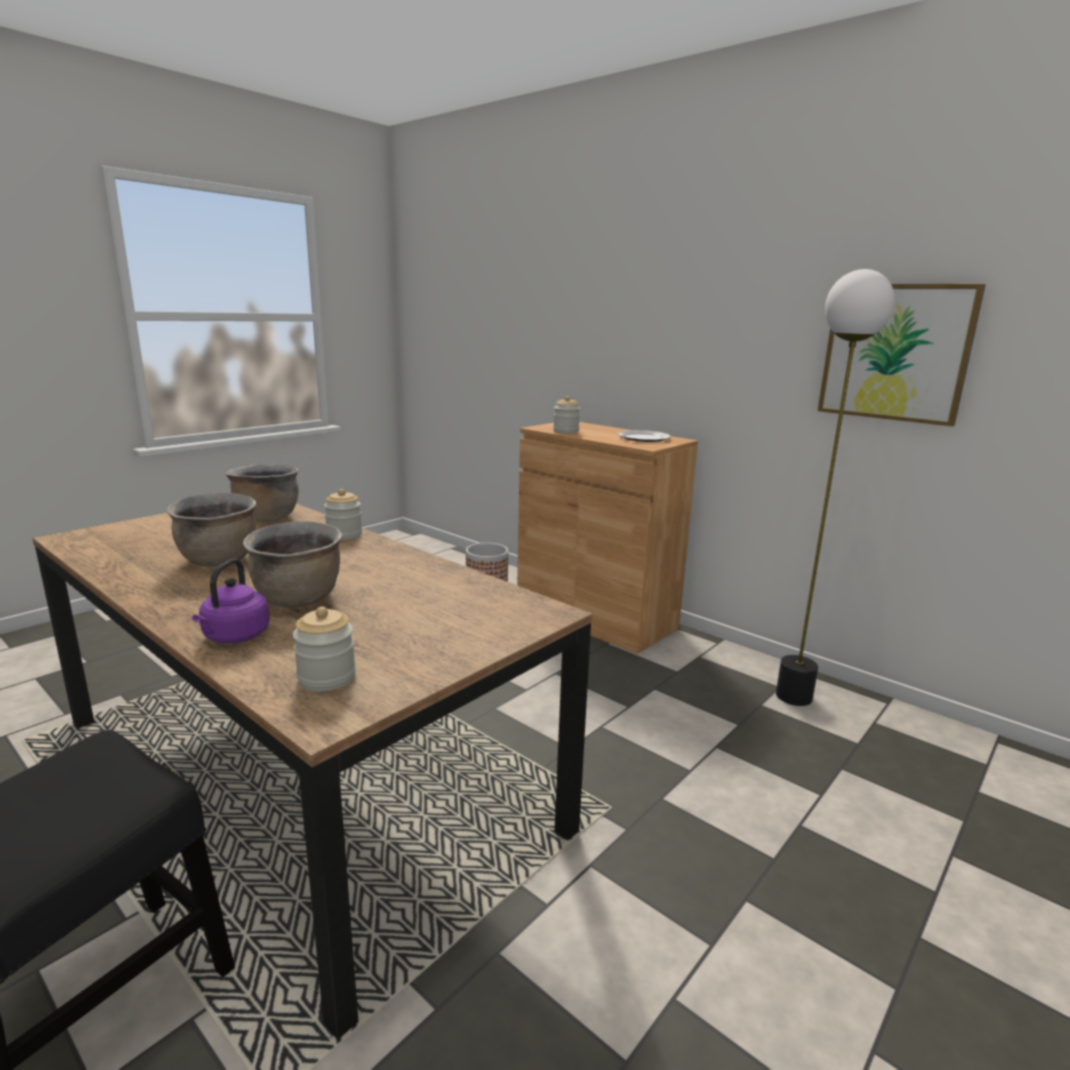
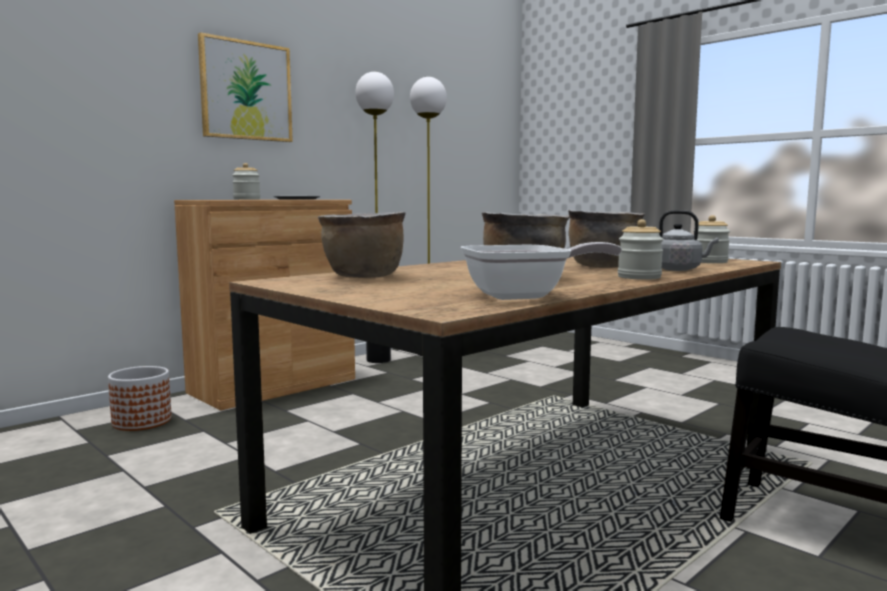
camera: 85 degrees left, 10 degrees down
purple kettle [192,559,270,643] -> grey kettle [659,210,719,271]
jar [324,489,362,540] -> jar moved to [618,219,664,280]
picture [818,284,986,426] -> picture moved to [198,32,293,142]
none -> floor lamp [355,72,394,363]
none -> frying pan [461,242,622,300]

